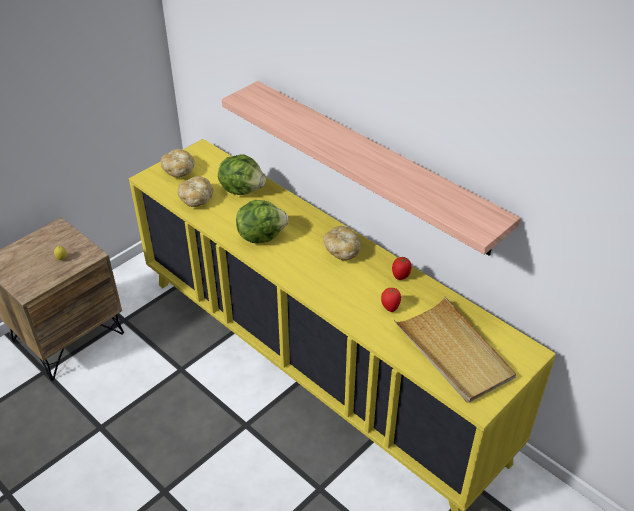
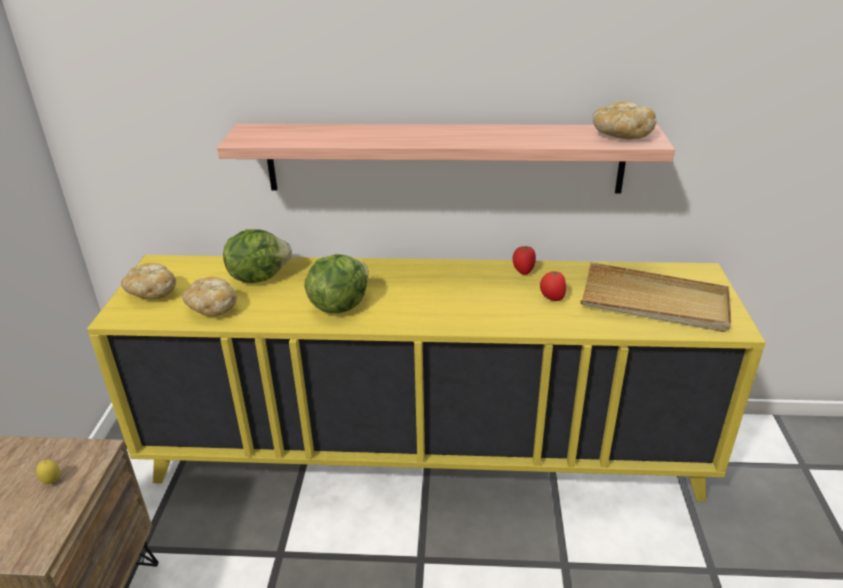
camera: 40 degrees left, 10 degrees down
bread [323,226,361,260] -> bread moved to [593,101,656,140]

